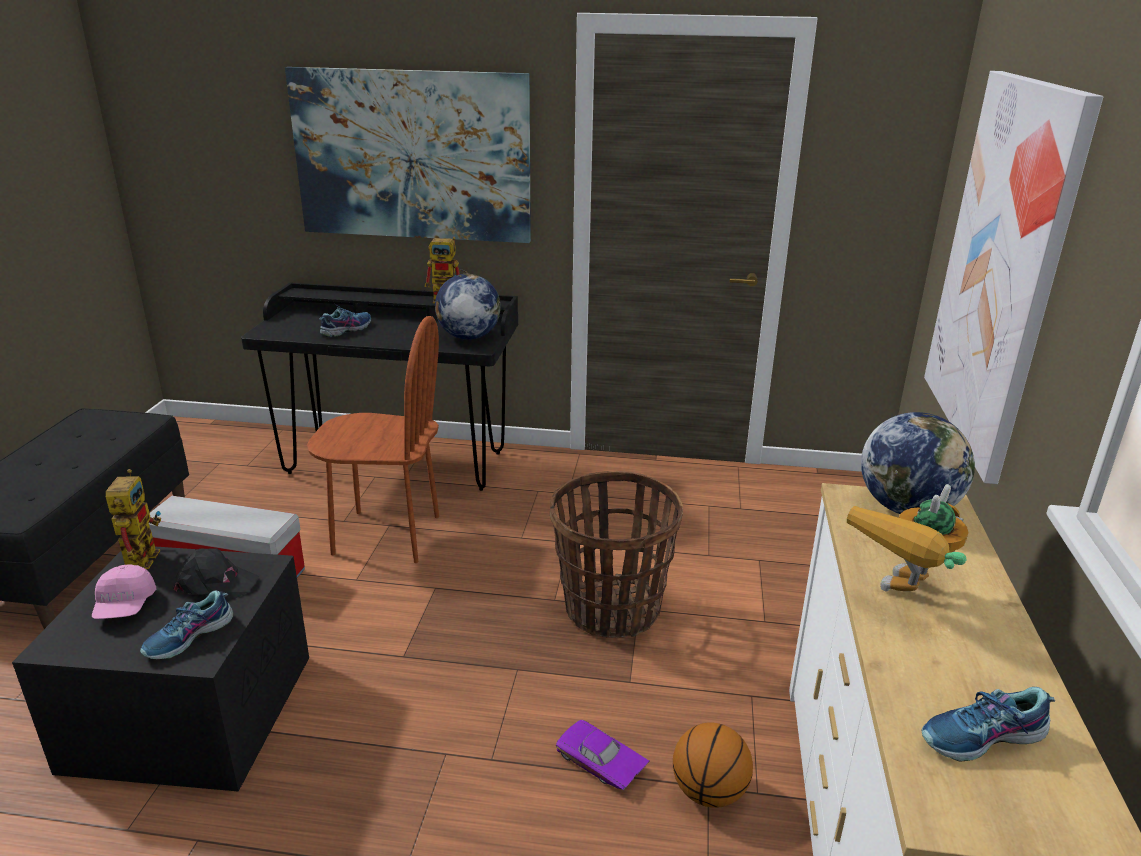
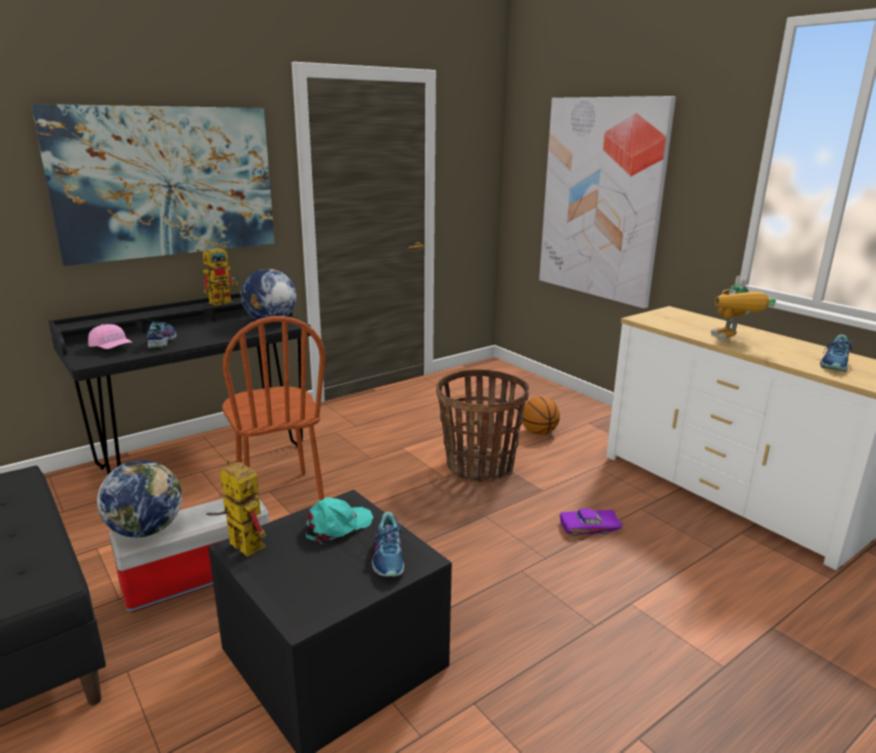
camera: 45 degrees left, 5 degrees down
pink cap [92,564,156,619] -> pink cap moved to [88,324,133,349]
black cap [173,548,259,599] -> turquoise cap [305,498,373,544]
brown chair [307,316,439,563] -> brown chair turned 105 degrees clockwise [222,316,326,501]
basketball [673,723,753,808] -> basketball moved to [522,397,560,435]
globe [861,412,975,514] -> globe moved to [97,460,182,537]

